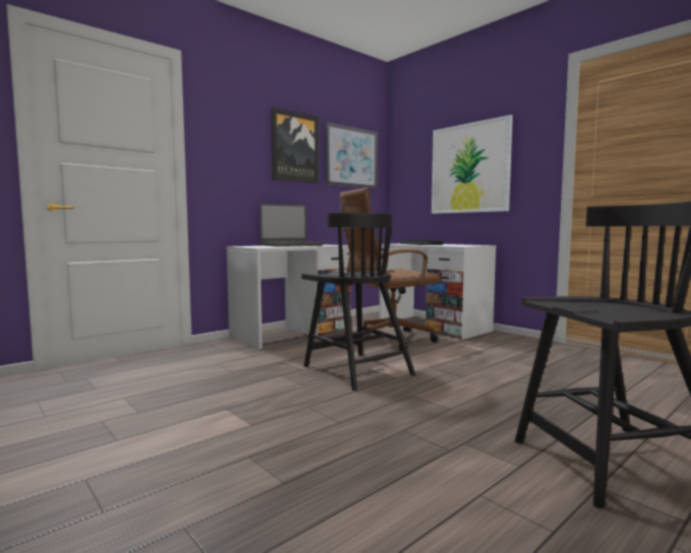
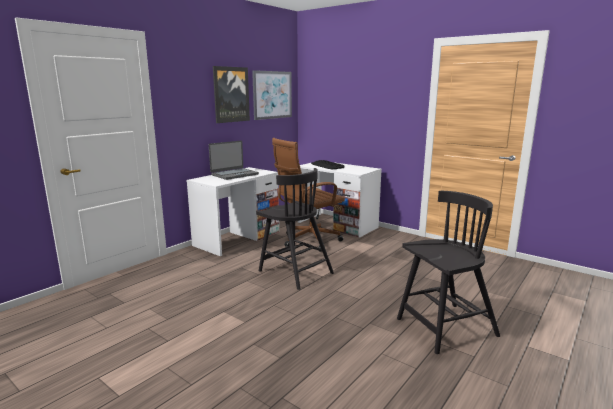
camera: 10 degrees left, 10 degrees up
picture [431,115,513,214] -> none

